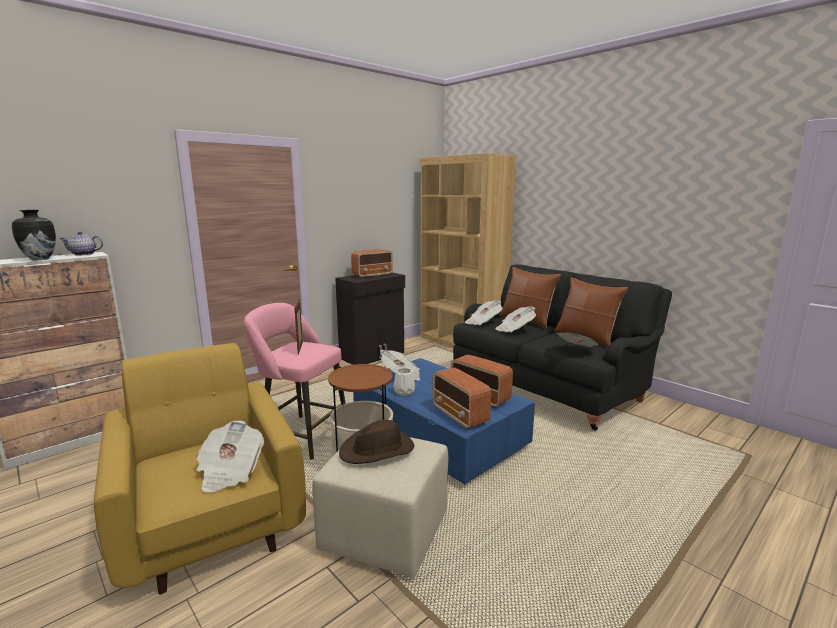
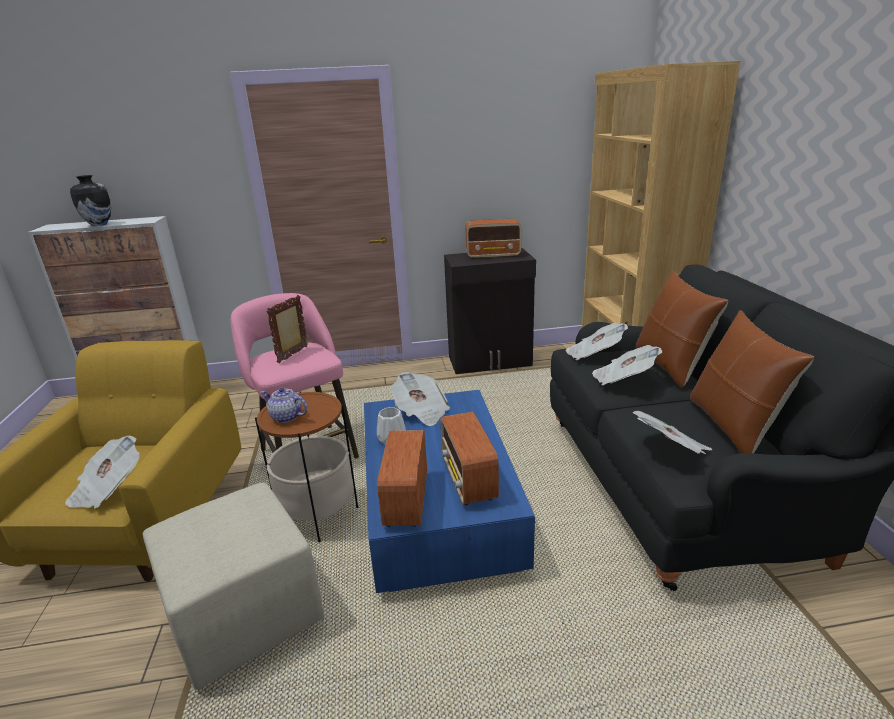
camera: 35 degrees right, 10 degrees up
teapot [60,232,103,255] -> teapot moved to [261,388,308,423]
brown hat [339,420,414,464] -> none

